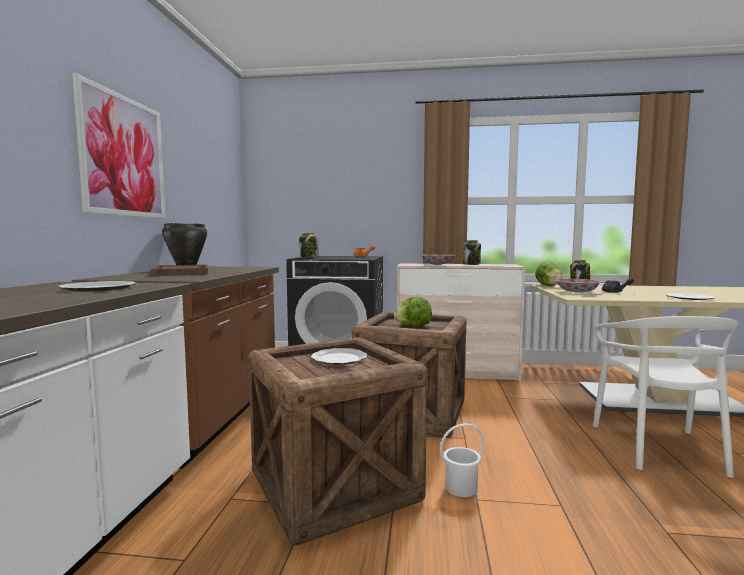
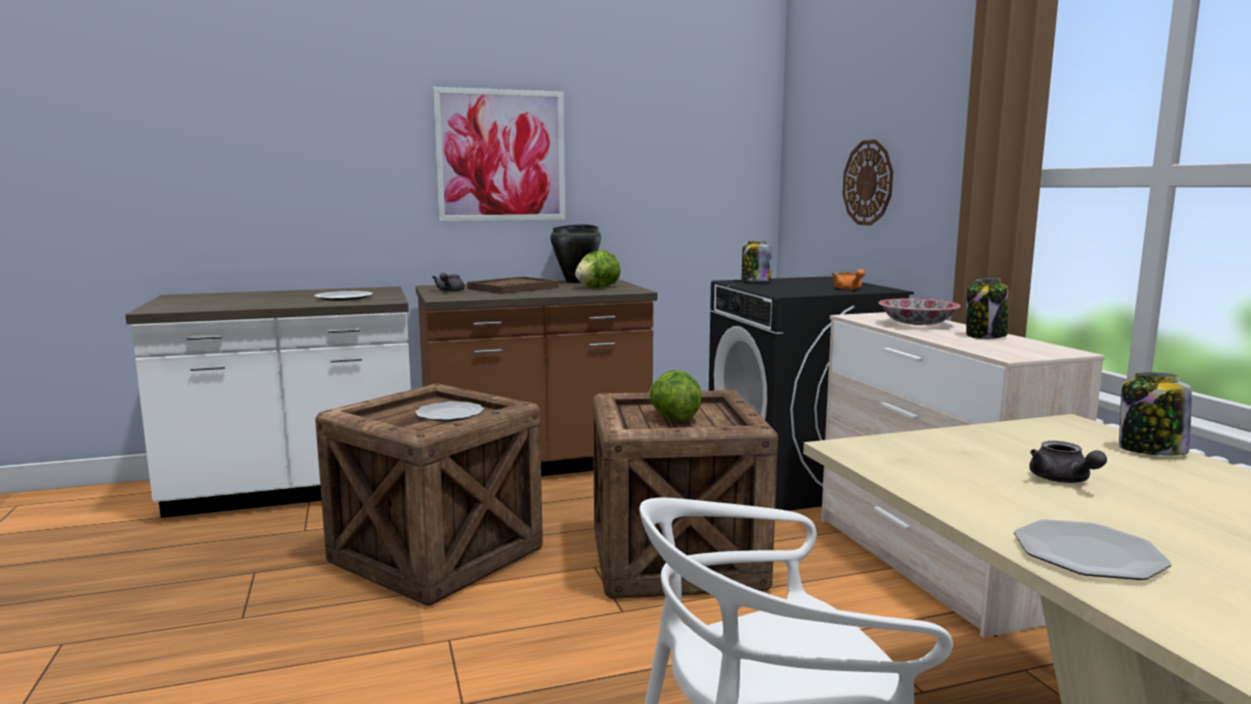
camera: 65 degrees right, 5 degrees up
white bucket [440,423,485,497] -> none
lettuce [535,262,562,286] -> lettuce moved to [575,250,621,287]
bowl [555,279,602,293] -> none
none -> grey teapot [432,273,465,292]
none -> wall clock [842,139,893,226]

